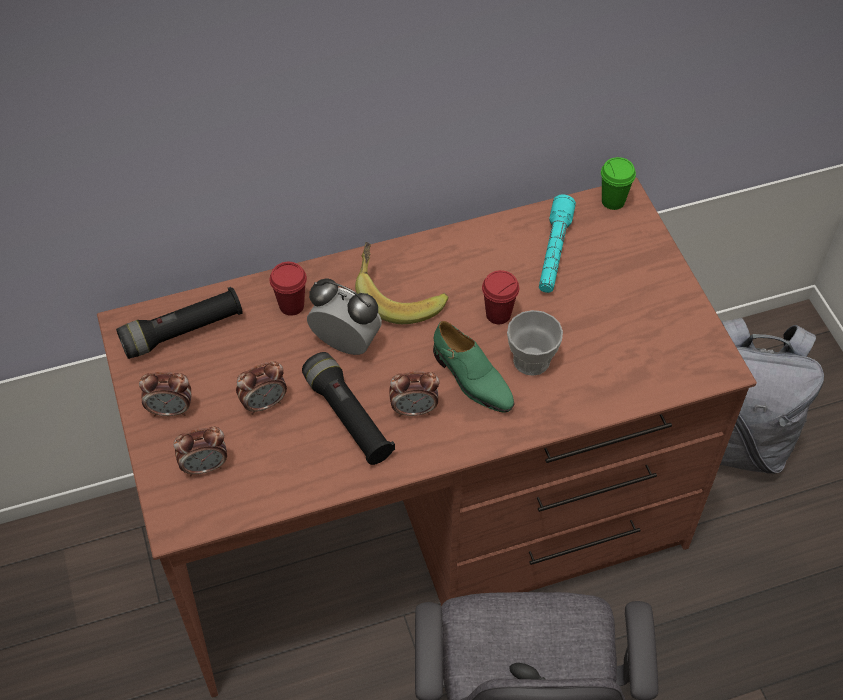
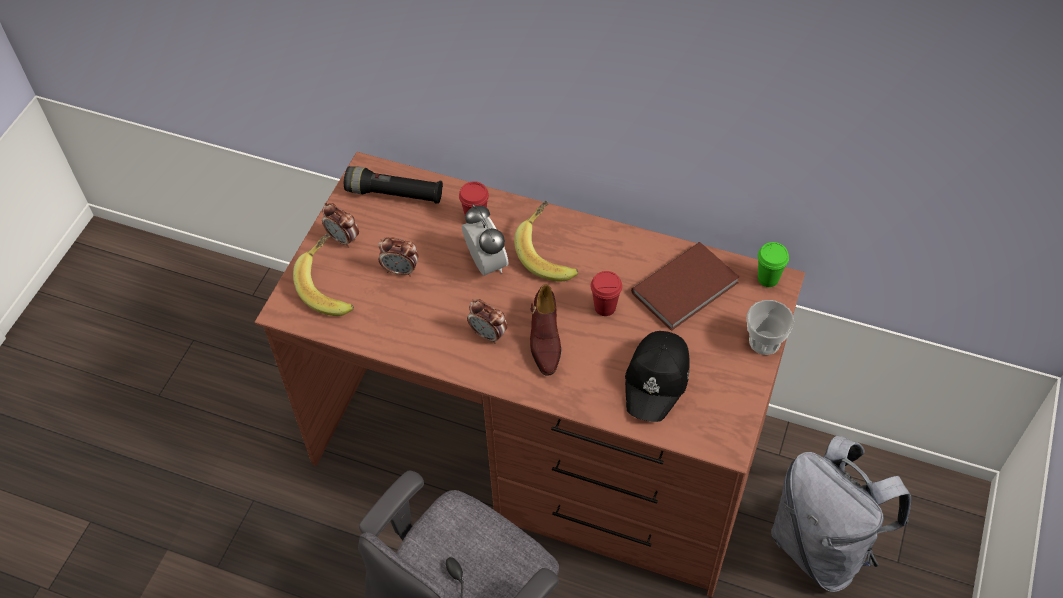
camera: 40 degrees right, 0 degrees up
alarm clock [174,427,227,477] -> banana [293,233,354,316]
black flashlight [302,352,395,465] -> none
green shoe [433,321,515,413] -> brown shoe [530,284,561,376]
cup [507,310,563,376] -> cup moved to [747,300,794,355]
turquoise flashlight [539,195,576,293] -> brown book [631,242,739,331]
none -> black cap [625,331,690,422]

